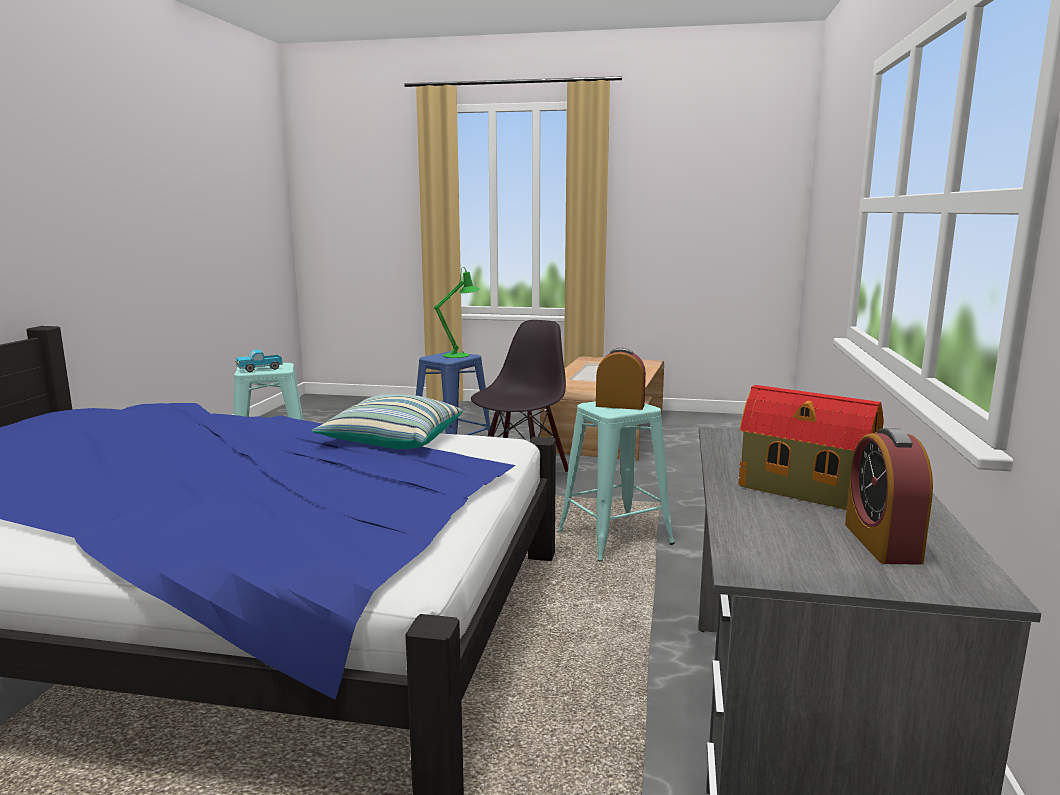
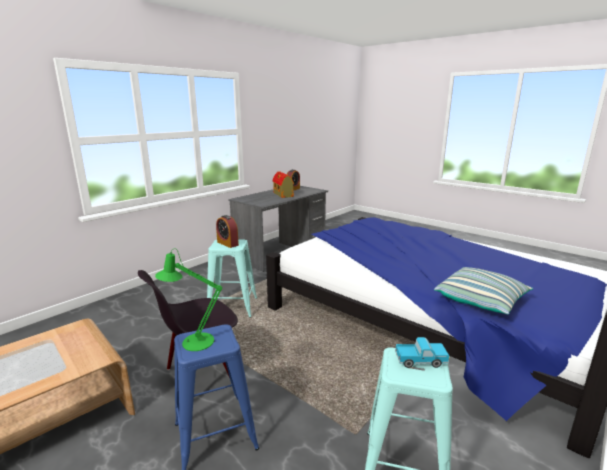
camera: 150 degrees left, 5 degrees up
pillow [312,394,463,449] -> pillow moved to [434,267,533,314]

